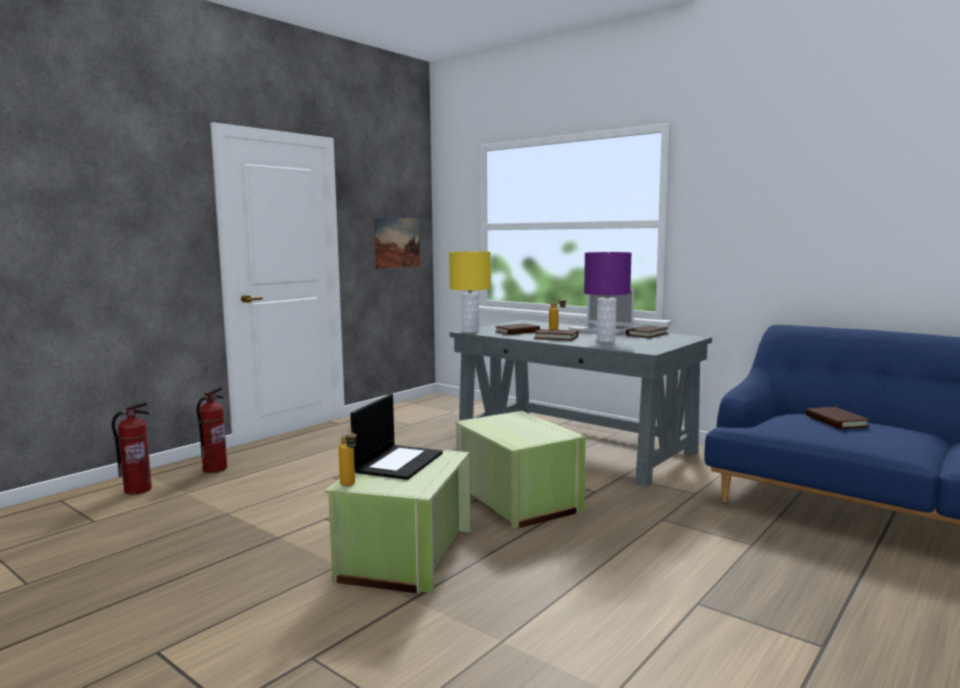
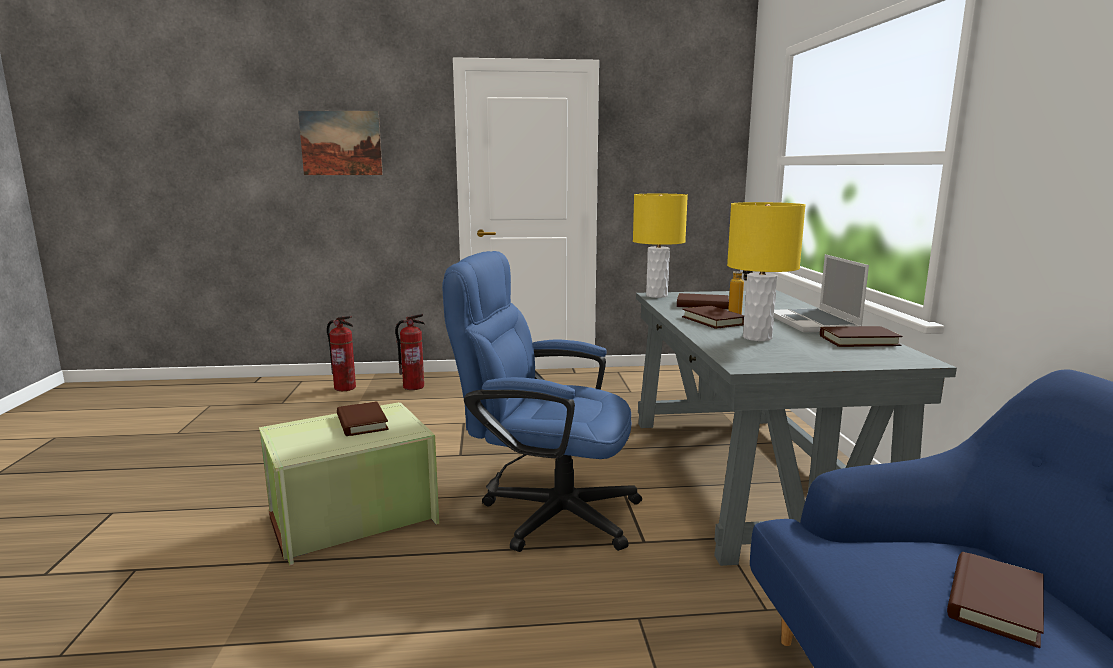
camera: 45 degrees right, 5 degrees up
bottle [339,428,357,486] -> none
laptop [350,394,443,480] -> brown book [337,401,389,436]
picture [373,218,420,269] -> picture moved to [298,110,383,175]
green storage box [455,411,587,528] -> blue office chair [442,251,642,552]
purple table lamp [584,252,632,342] -> yellow table lamp [727,202,806,341]

